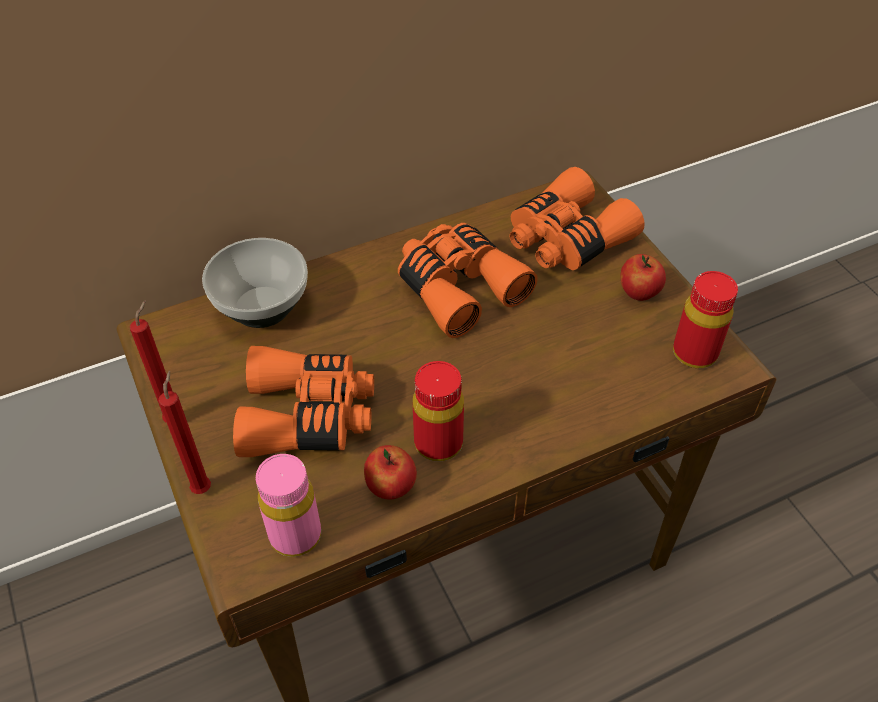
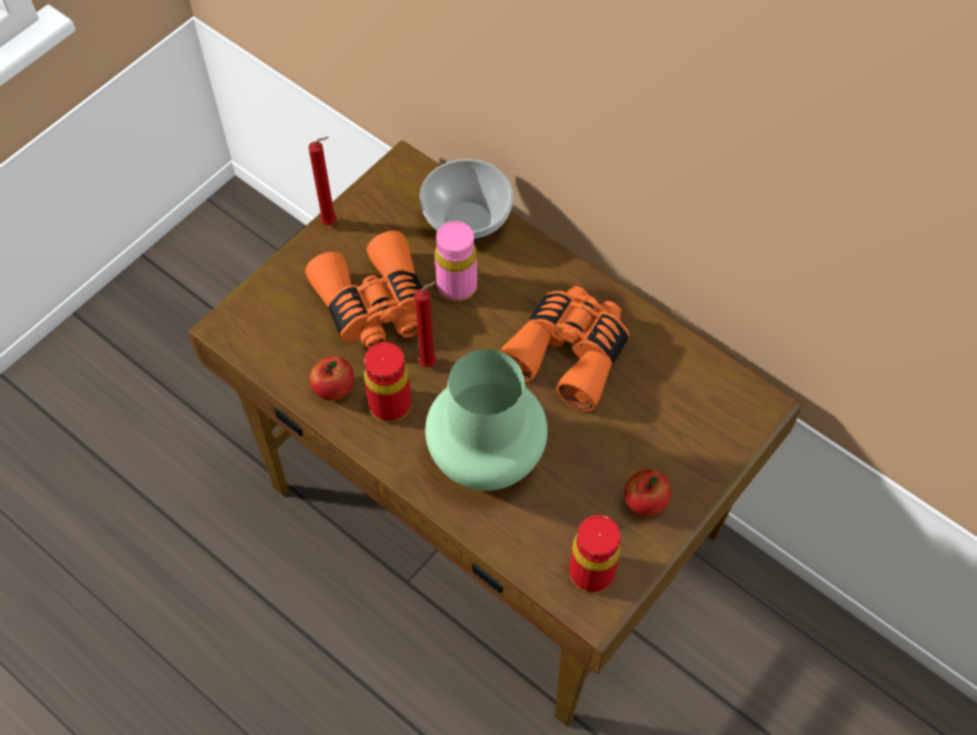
camera: 65 degrees right, 10 degrees up
red candle [158,371,211,494] -> red candle moved to [415,281,437,367]
pink bottle [255,454,321,557] -> pink bottle moved to [435,221,477,302]
orange binoculars [509,167,645,270] -> none
none -> green vase [425,349,548,491]

